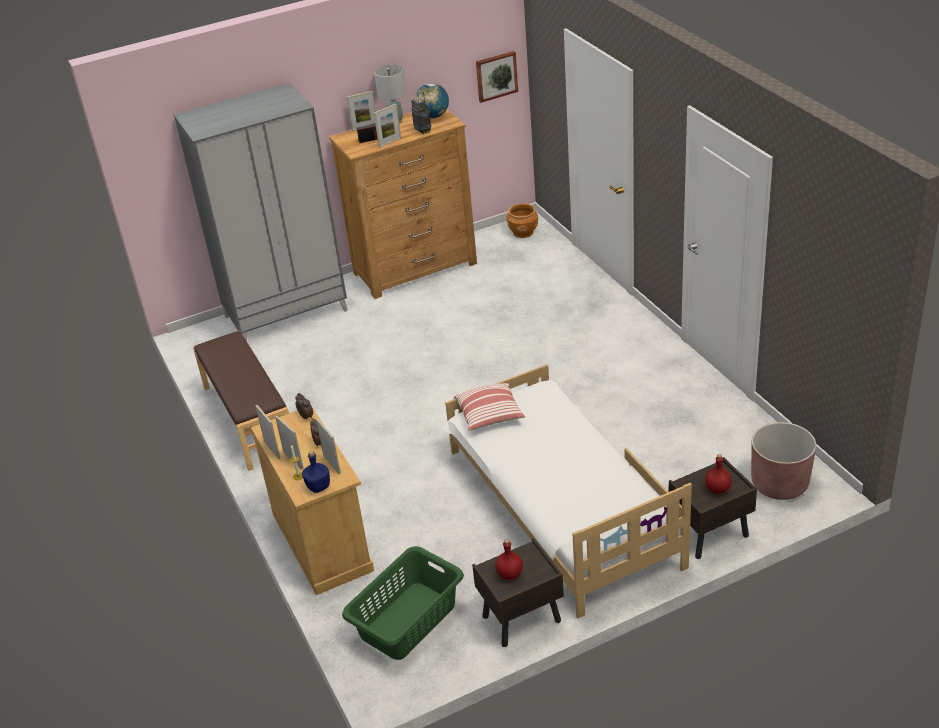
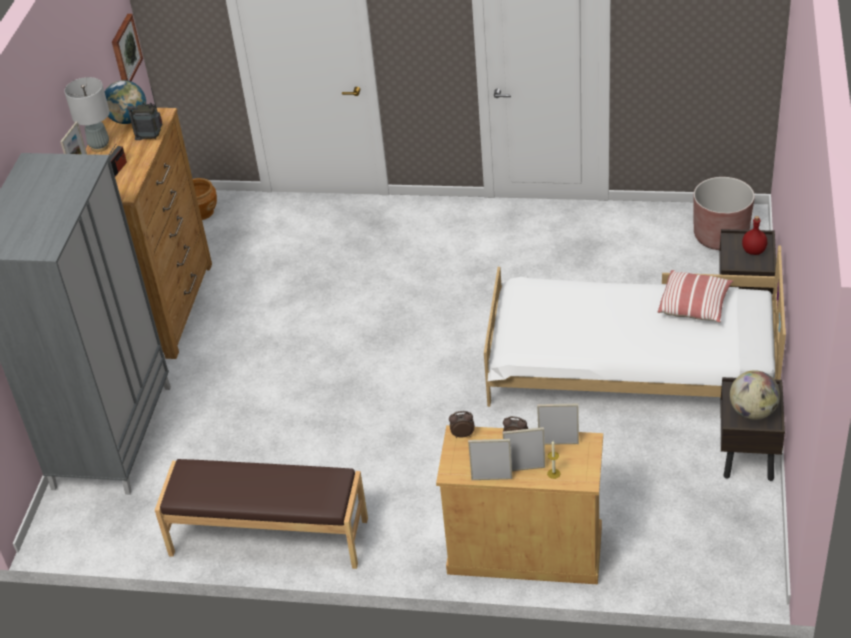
camera: 55 degrees left, 5 degrees up
blue bottle [302,451,330,493] -> none
green laundry basket [342,546,464,660] -> none
picture frame [374,104,401,148] -> none
pillow [454,383,525,431] -> pillow moved to [658,270,733,322]
red bottle [495,539,523,580] -> globe [730,370,780,420]

